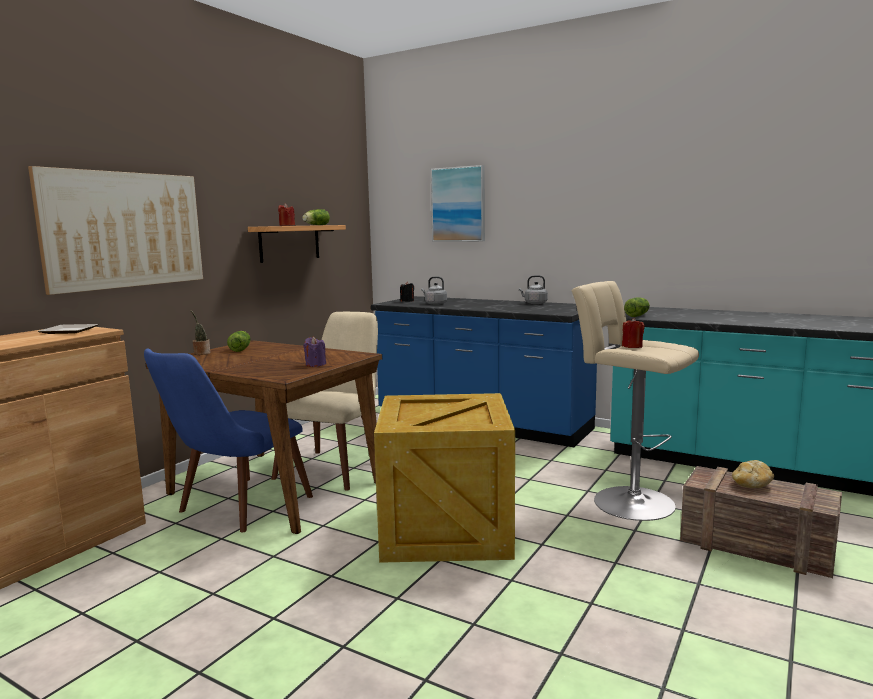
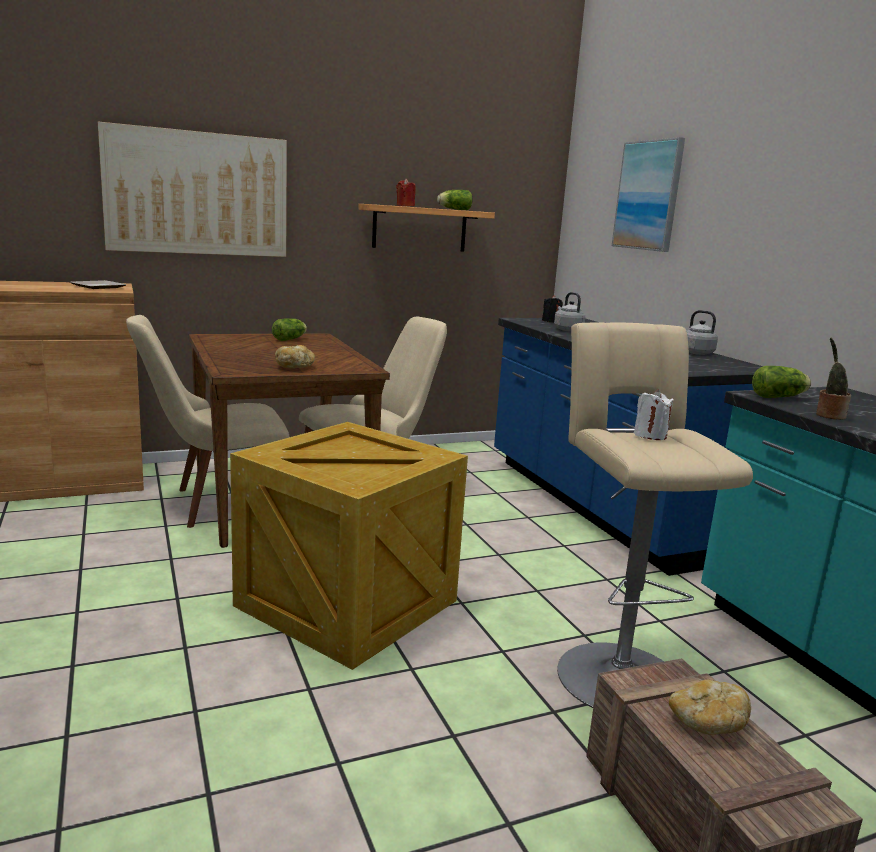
camera: 35 degrees right, 5 degrees up
blue chair [144,348,313,533] -> beige chair [126,315,289,528]
potted plant [190,310,210,355] -> potted plant moved to [816,337,851,420]
purple candle [303,337,326,367] -> bread [275,345,315,368]
red candle [622,318,645,348] -> white candle [634,389,674,440]

